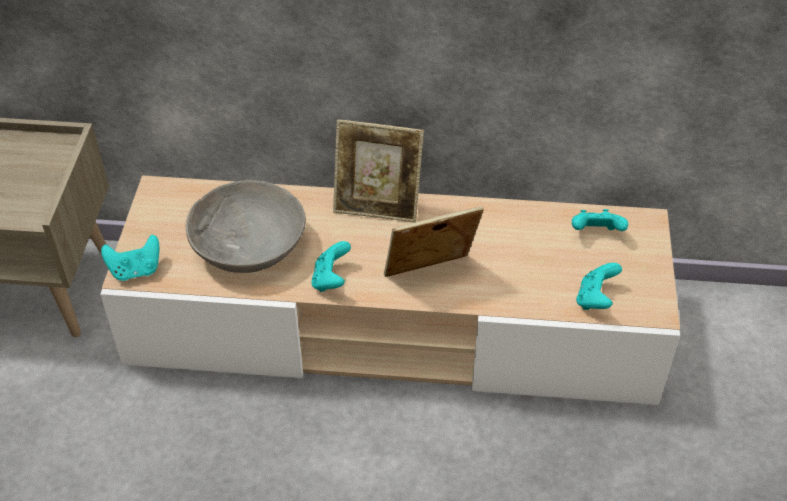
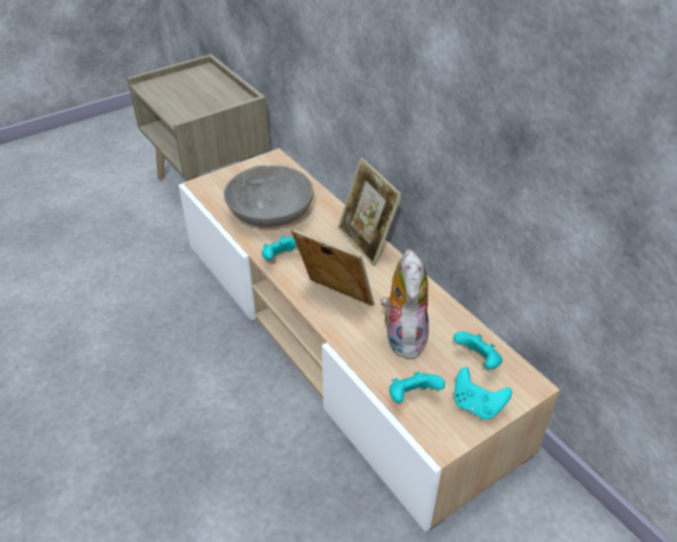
camera: 50 degrees right, 5 degrees down
turquoise game controller [101,235,159,281] -> turquoise game controller moved to [454,367,512,420]
none -> plush toy [381,250,429,361]

